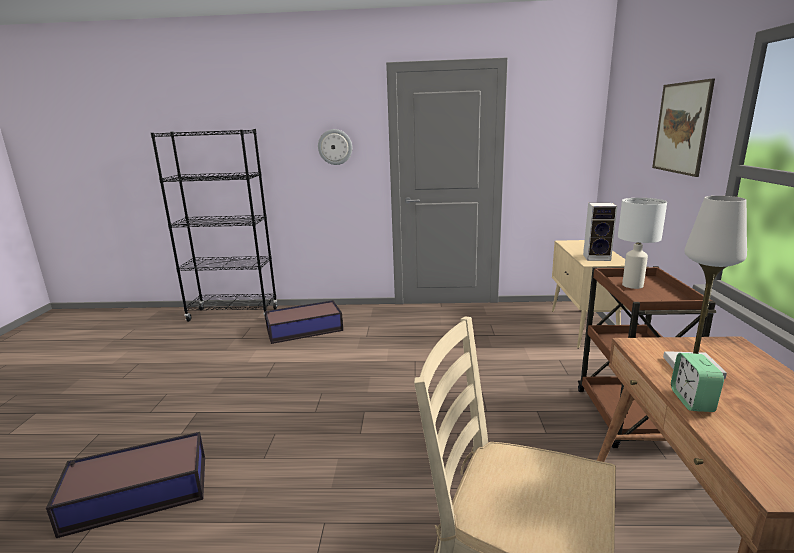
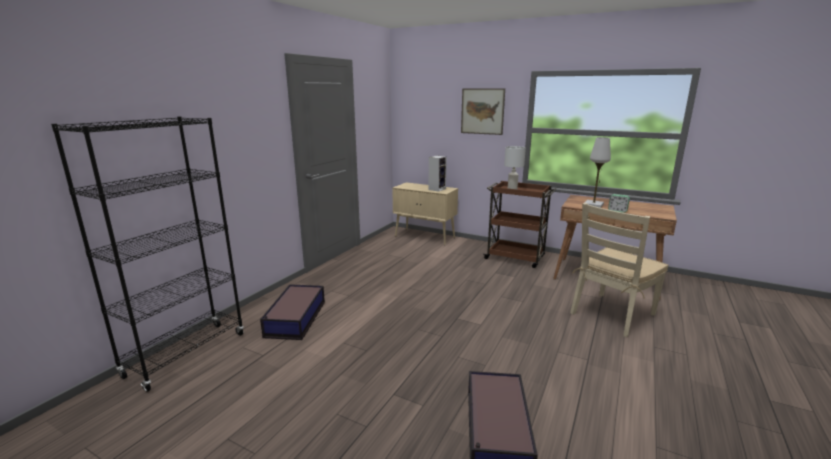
camera: 65 degrees left, 0 degrees up
wall clock [318,129,352,165] -> none

